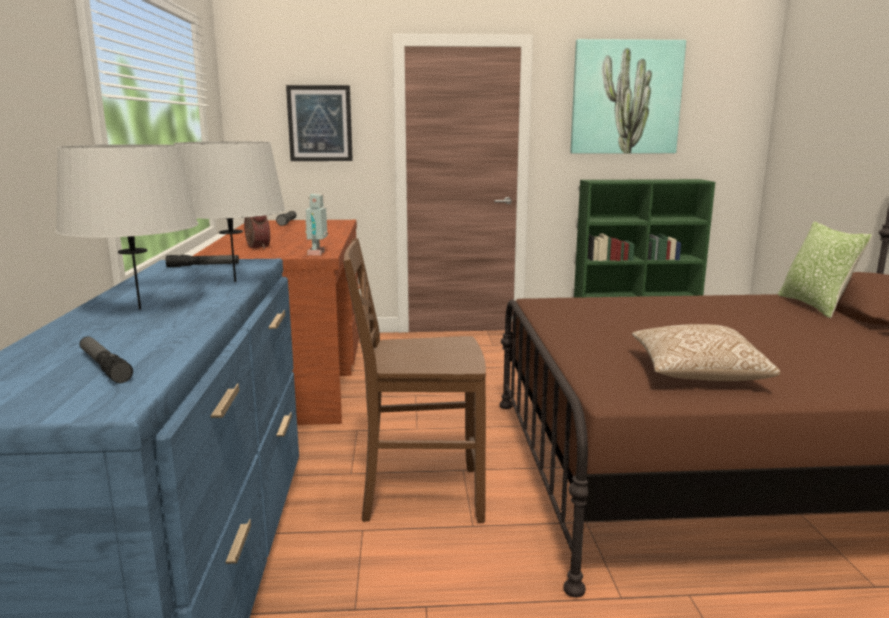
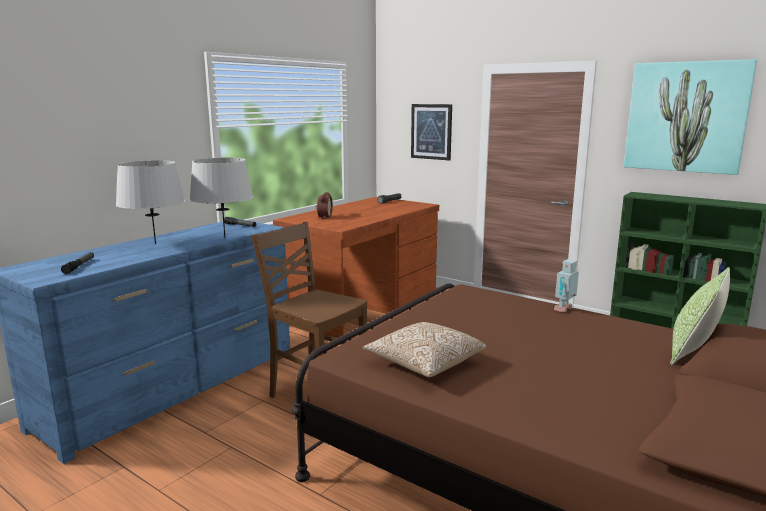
camera: 40 degrees right, 0 degrees up
toy robot [305,194,328,255] -> toy robot moved to [554,259,579,312]

